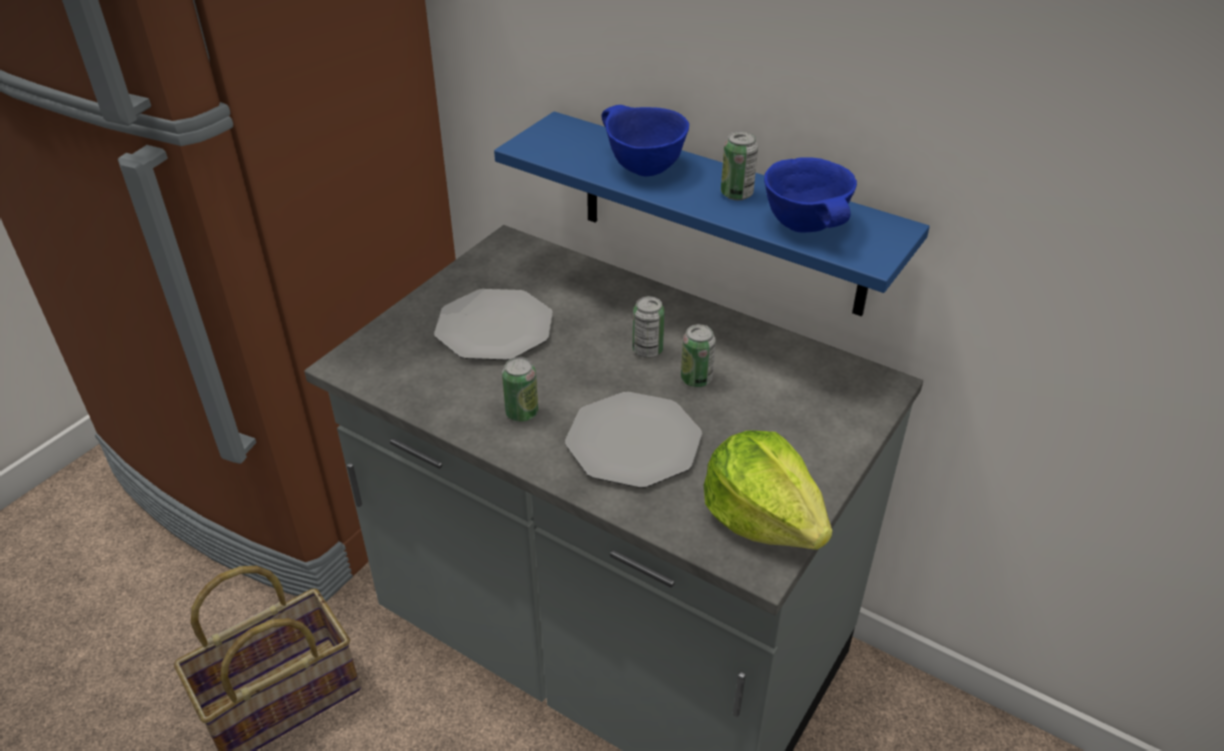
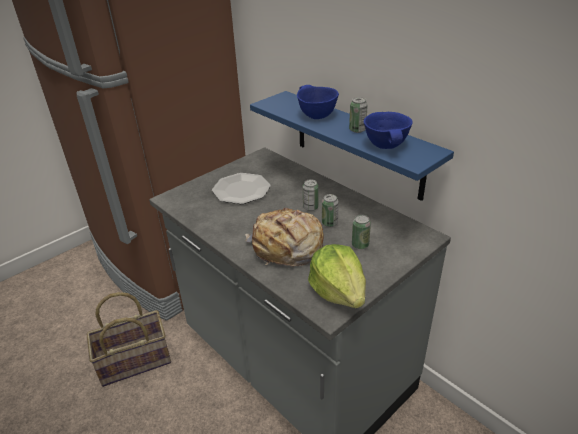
camera: 15 degrees right, 5 degrees down
can [502,357,538,422] -> can moved to [352,215,371,249]
plate [565,392,702,488] -> bread [245,208,324,267]

